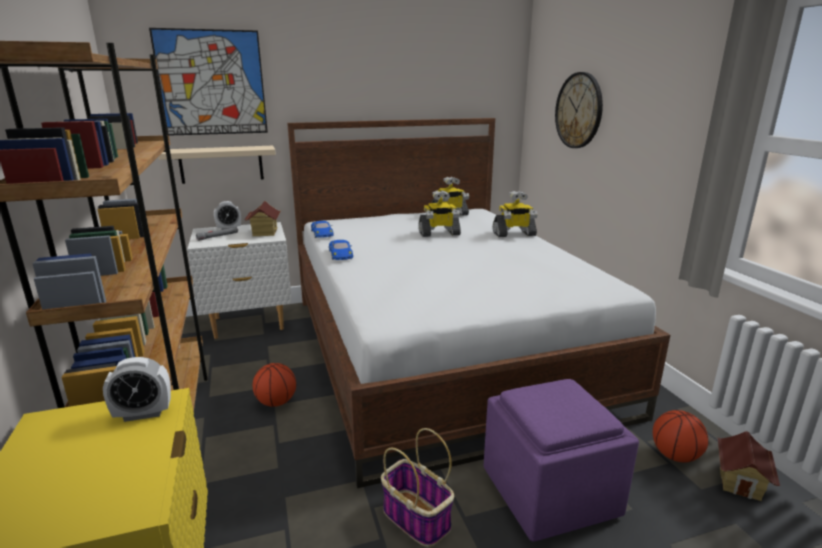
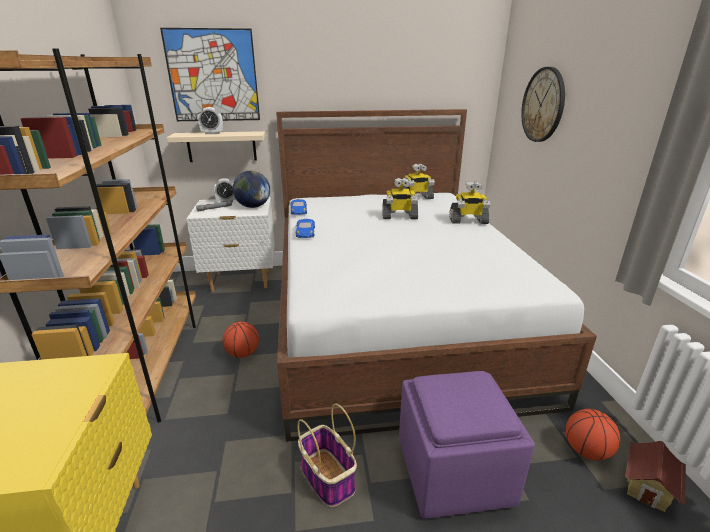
camera: 10 degrees right, 5 degrees up
alarm clock [103,357,171,422] -> alarm clock moved to [198,107,223,134]
toy house [244,201,281,236] -> globe [233,171,270,208]

